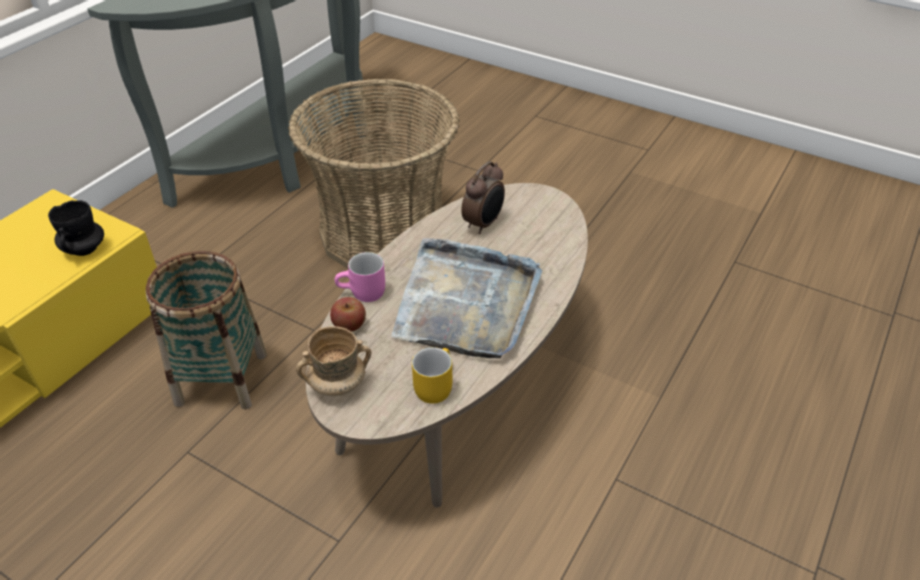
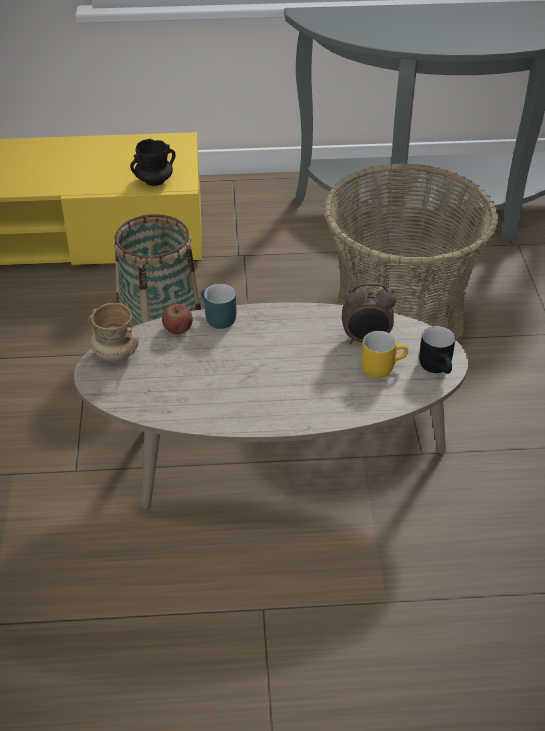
camera: 55 degrees right, 0 degrees up
pink mug [335,252,385,302] -> turquoise mug [201,284,236,329]
grey tray [391,238,542,358] -> none
yellow mug [412,347,452,404] -> yellow mug moved to [362,331,408,378]
none -> black mug [419,326,455,374]

